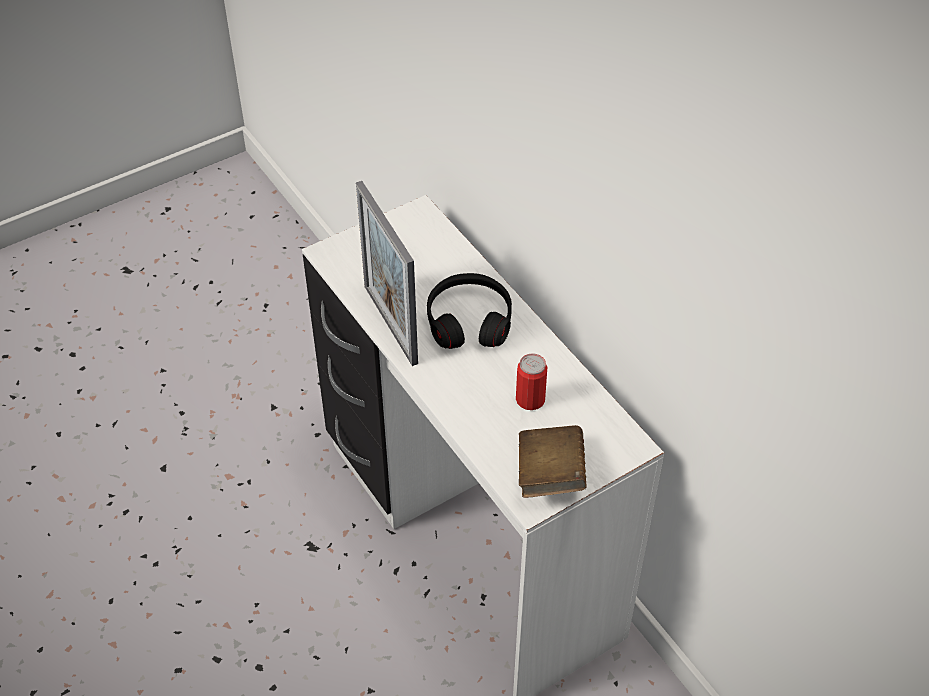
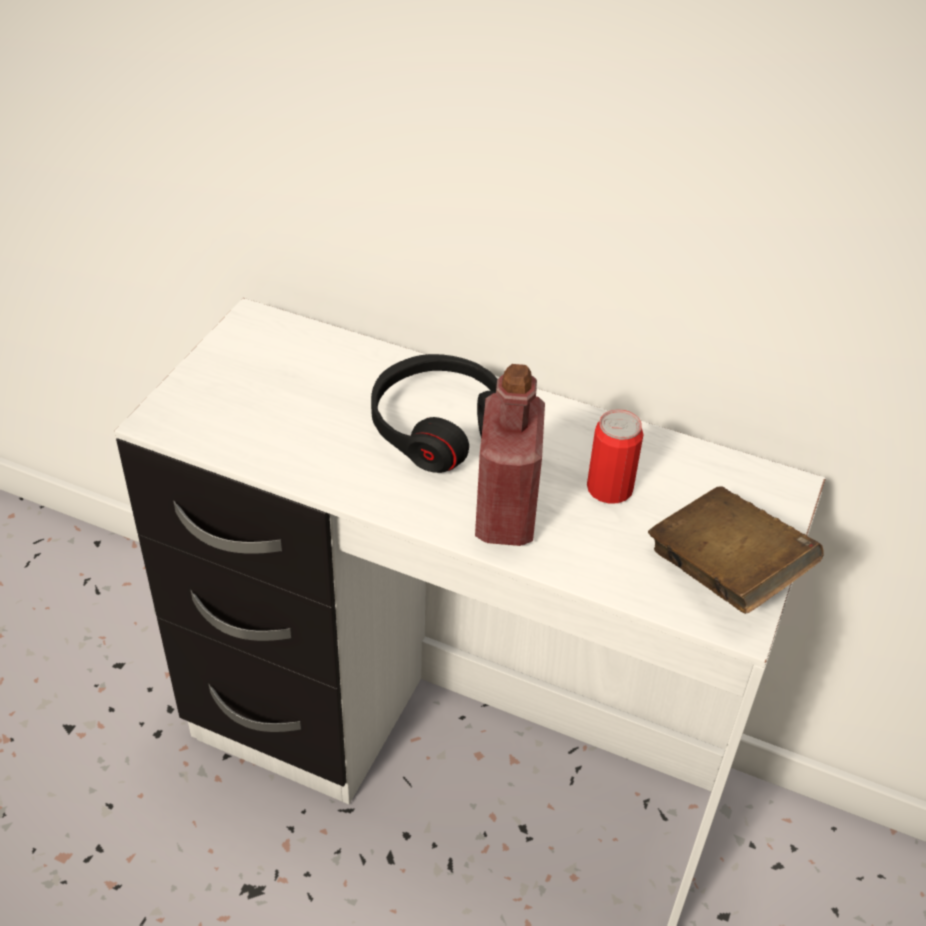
camera: 35 degrees left, 5 degrees down
picture frame [356,181,418,366] -> none
none -> red bottle [475,364,545,546]

